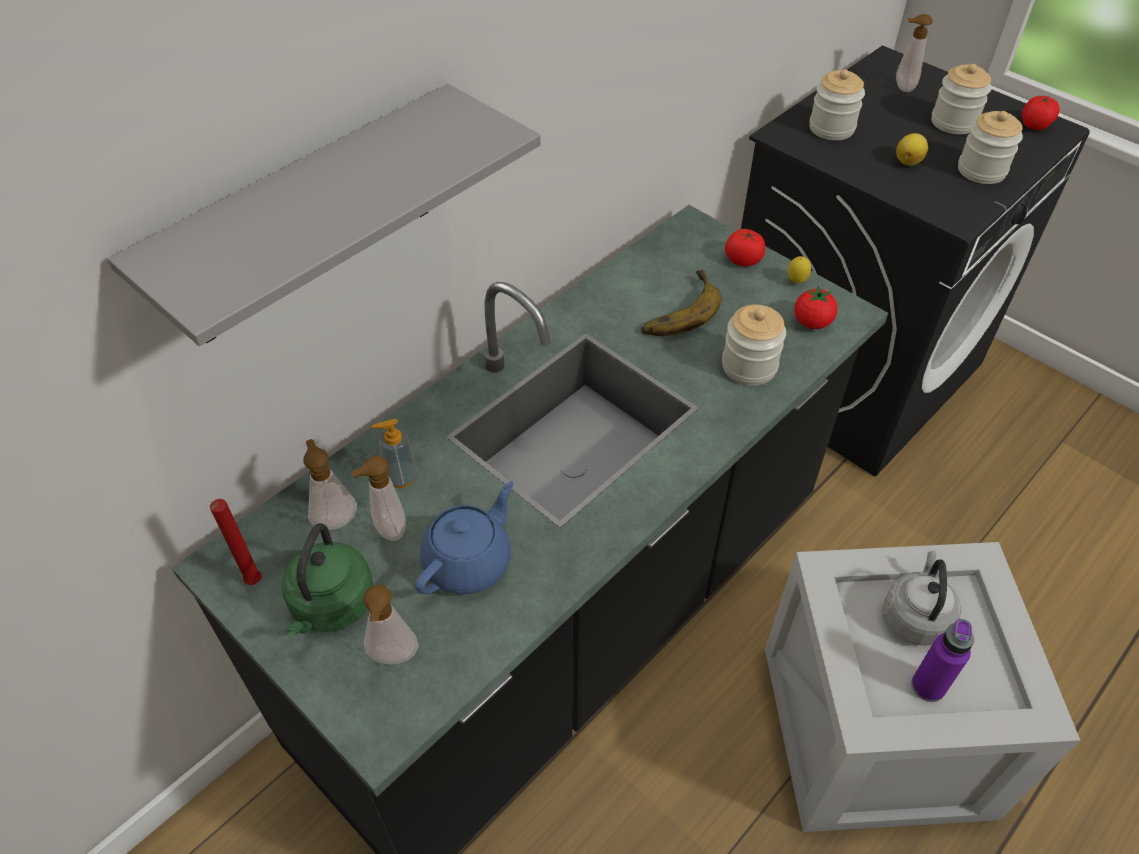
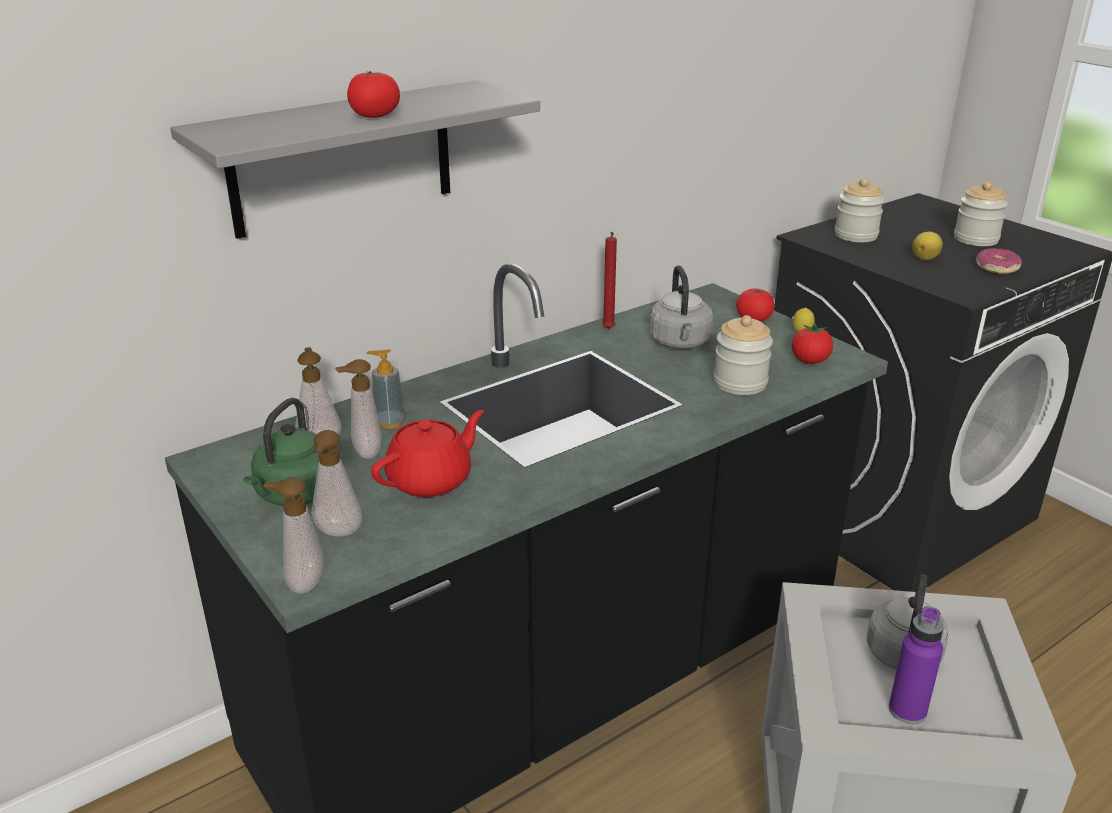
camera: 10 degrees right, 20 degrees down
red candle [210,499,262,585] -> red candle moved to [602,232,617,329]
blue teapot [415,481,514,594] -> red teapot [371,410,484,498]
banana [641,270,721,336] -> grey kettle [649,265,713,349]
soap dispenser [896,14,933,92] -> soap dispenser moved to [264,477,324,594]
jar [958,111,1023,184] -> donut [975,248,1022,274]
tomato [1022,96,1060,130] -> tomato moved to [347,71,400,118]

